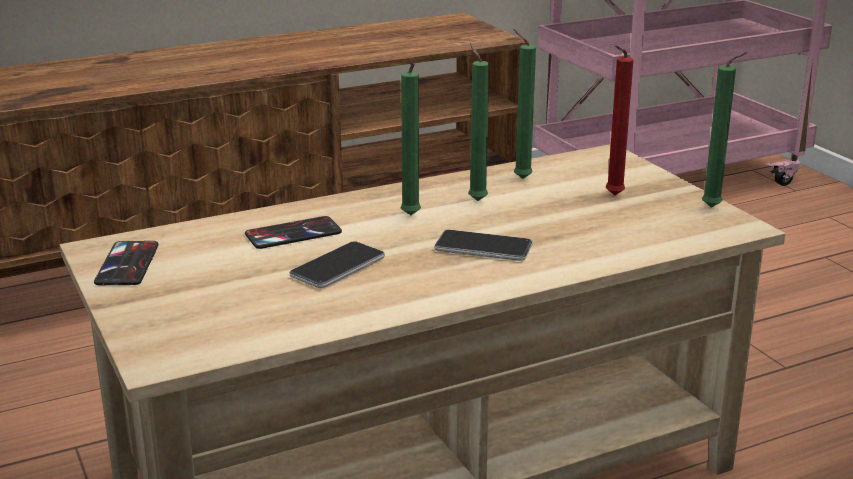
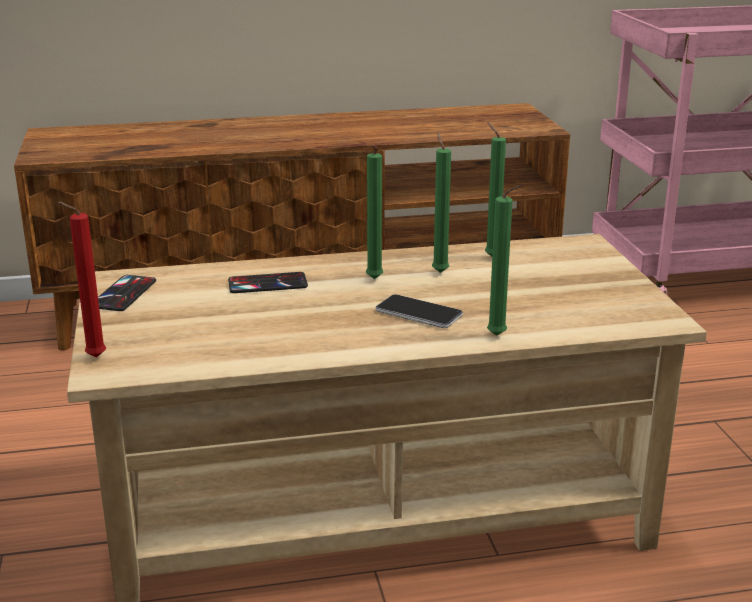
camera: 15 degrees right, 0 degrees up
phone [289,241,385,288] -> none
red candle [606,45,633,195] -> red candle moved to [57,202,106,358]
green candle [702,52,748,208] -> green candle moved to [487,185,522,336]

